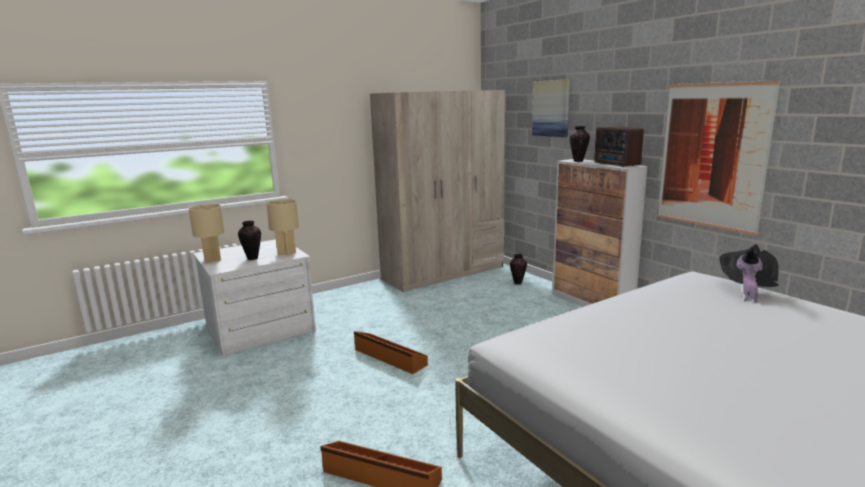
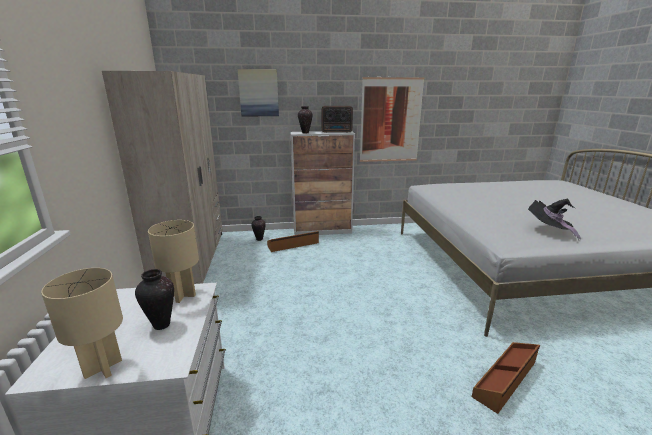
camera: 65 degrees left, 5 degrees up
brown storage box [354,331,428,374] -> brown storage box moved to [267,231,319,252]
black hat [719,244,780,303] -> black hat moved to [528,199,581,240]

